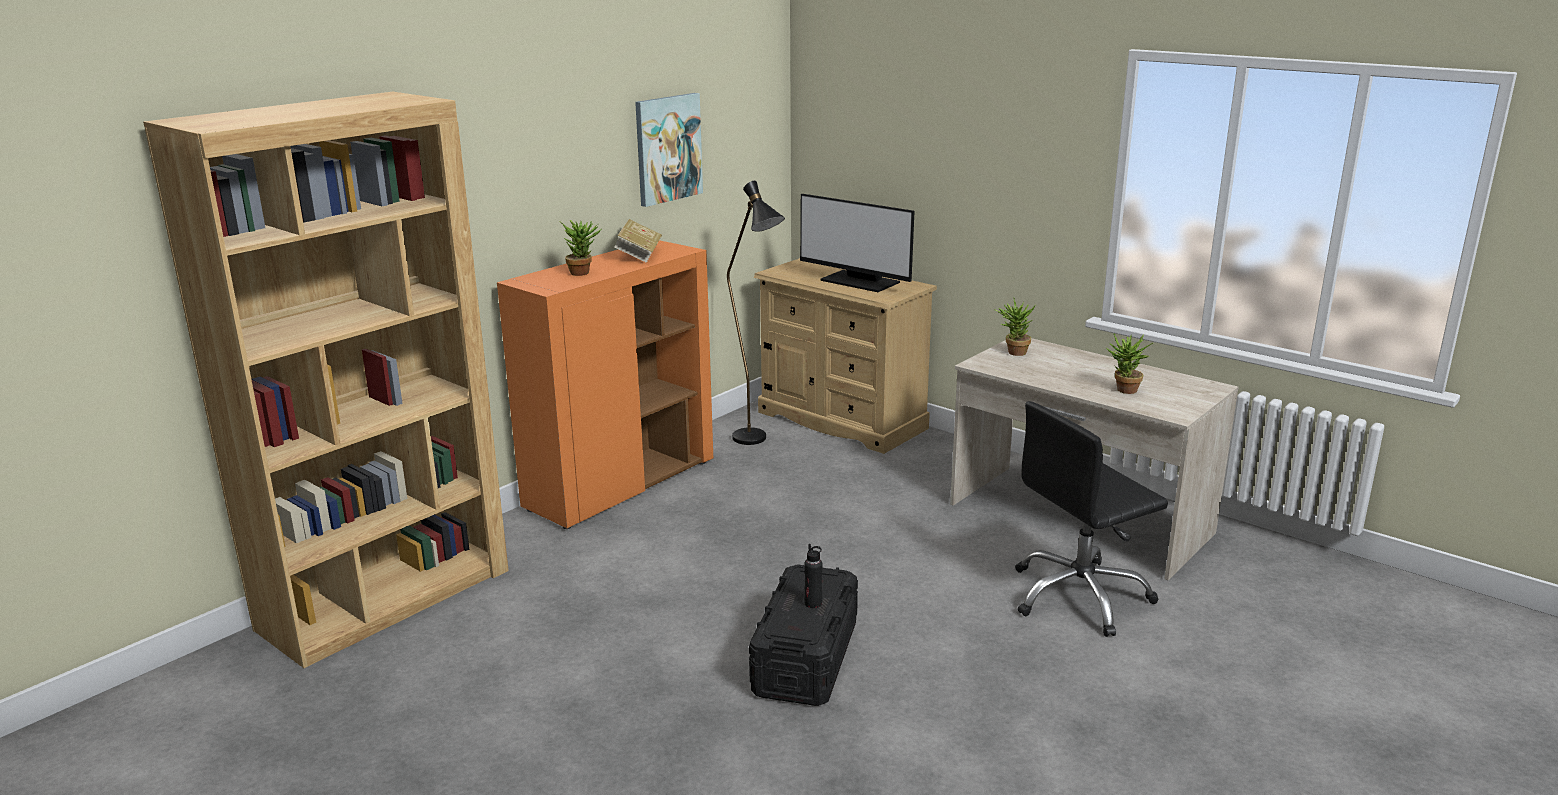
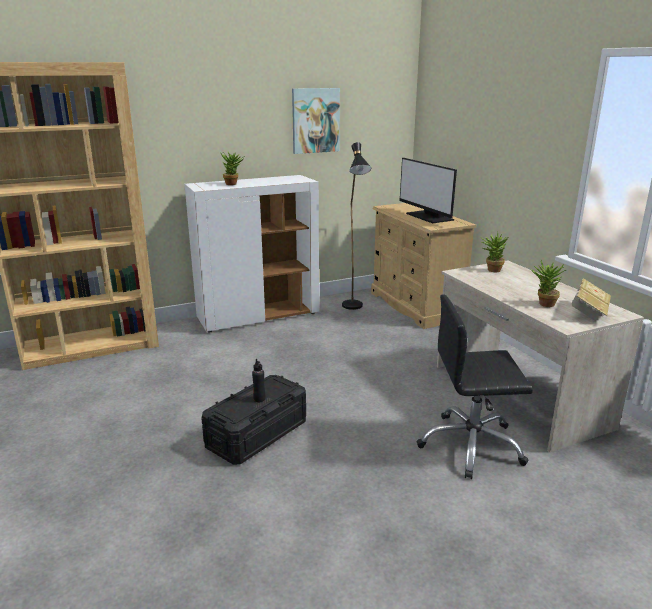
camera: 25 degrees right, 0 degrees up
orange cabinet [497,240,713,529] -> white cabinet [185,175,319,333]
book [614,219,662,263] -> book moved to [571,278,611,323]

